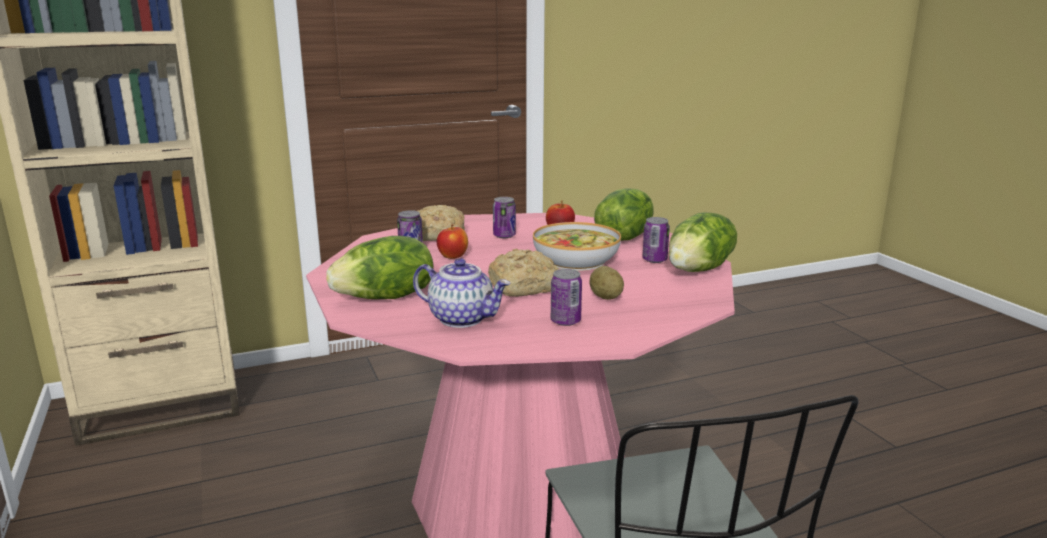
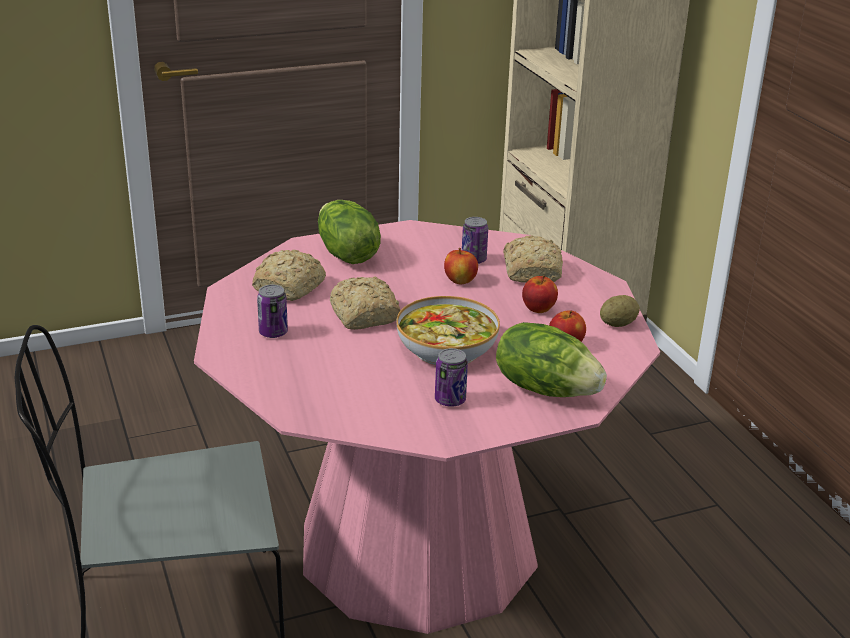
camera: 90 degrees right, 10 degrees up
teapot [413,258,511,328] -> bread [252,250,326,301]
can [493,197,516,238] -> apple [522,275,558,313]
potato [590,266,624,300] -> potato moved to [600,295,640,327]
lettuce [669,212,737,272] -> none

